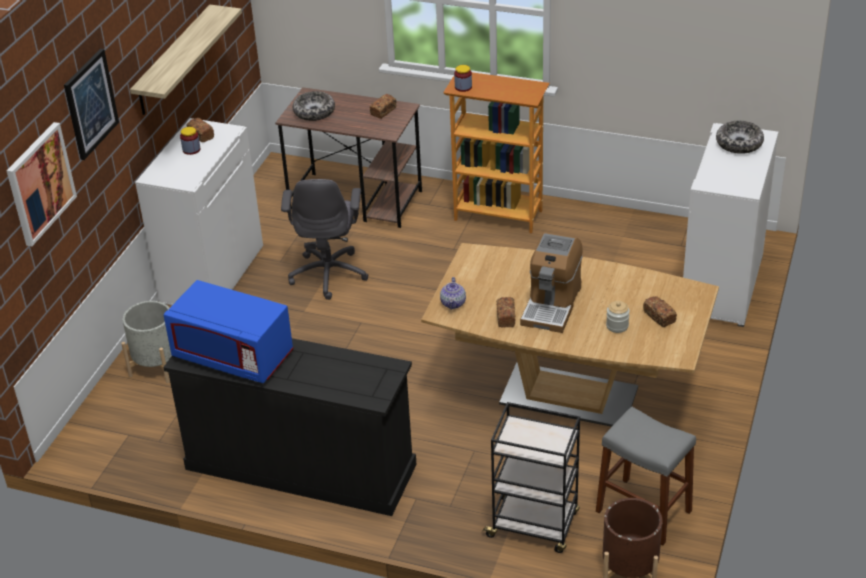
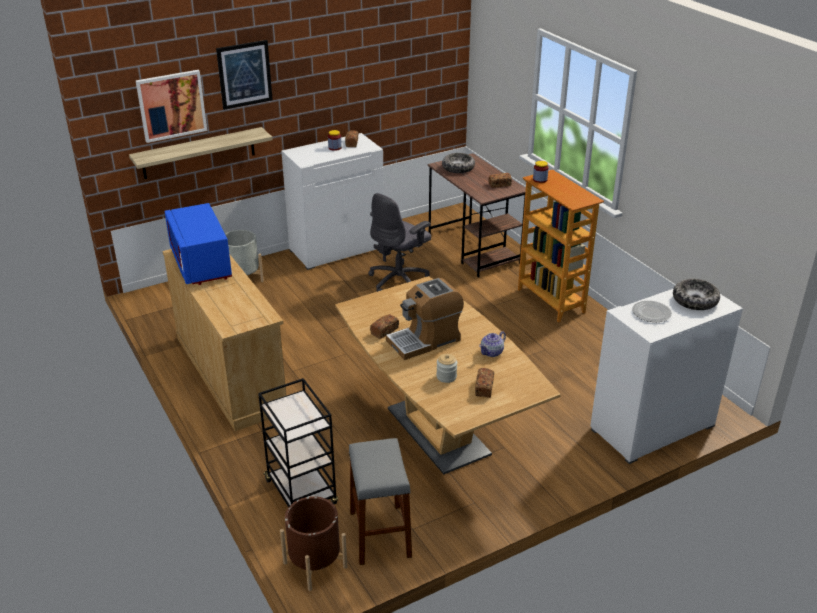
camera: 40 degrees right, 5 degrees down
shelf [130,5,242,115] -> shelf moved to [129,127,273,179]
black dresser [163,338,417,516] -> beige dresser [162,249,286,431]
teapot [440,277,466,310] -> teapot moved to [479,331,506,357]
none -> plate [632,301,672,322]

